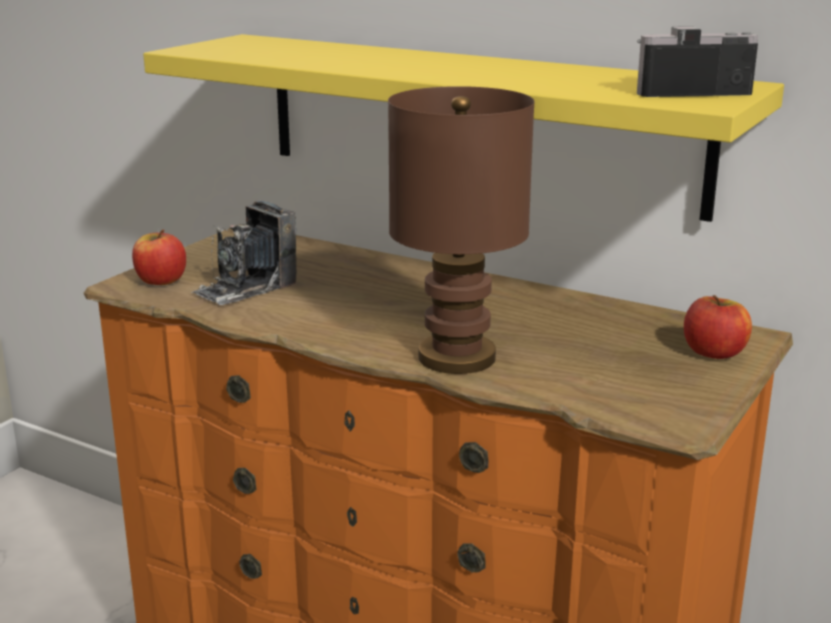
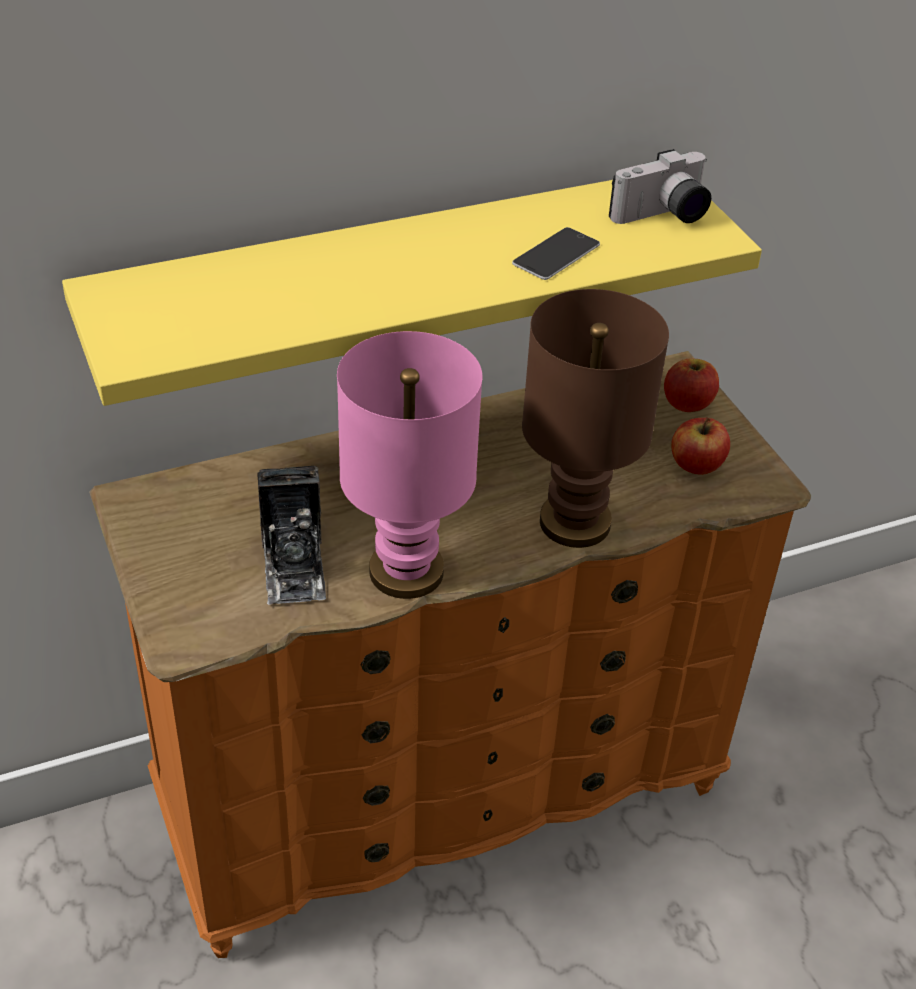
camera: 55 degrees left, 20 degrees up
apple [132,229,186,285] -> apple moved to [671,417,730,475]
camera [637,26,758,97] -> camera turned 150 degrees counterclockwise [609,149,711,224]
none -> pink table lamp [337,331,482,599]
none -> phone [512,227,600,280]

